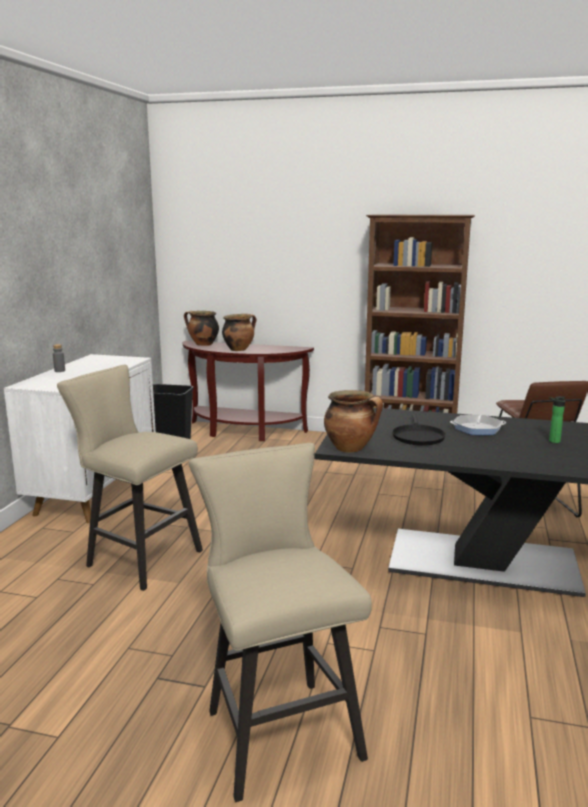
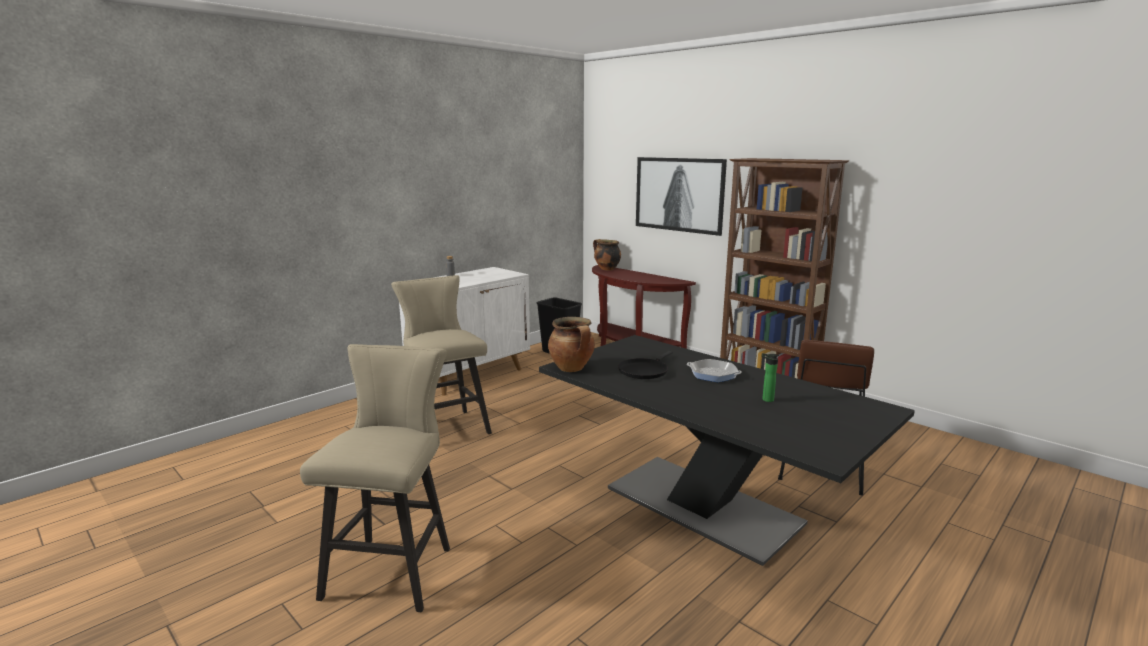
camera: 30 degrees right, 0 degrees up
cooking pot [222,314,256,351] -> none
none -> picture [636,157,727,236]

